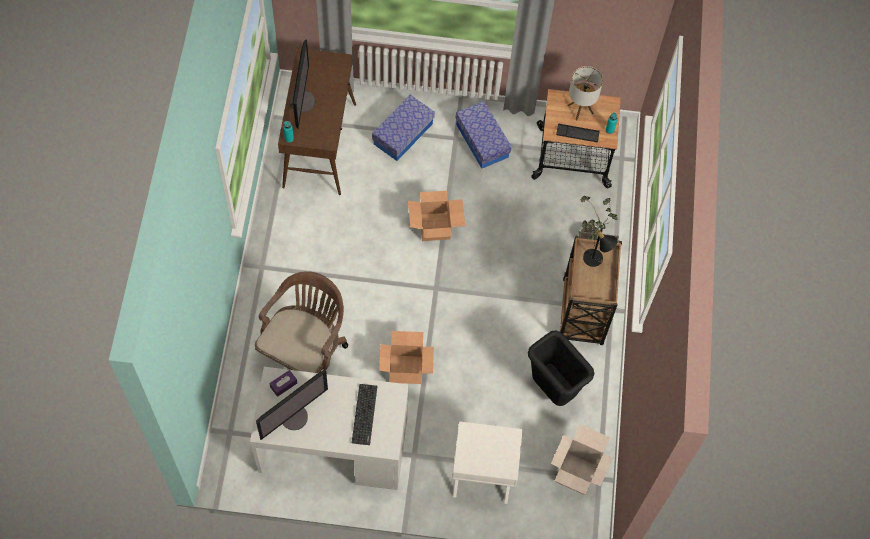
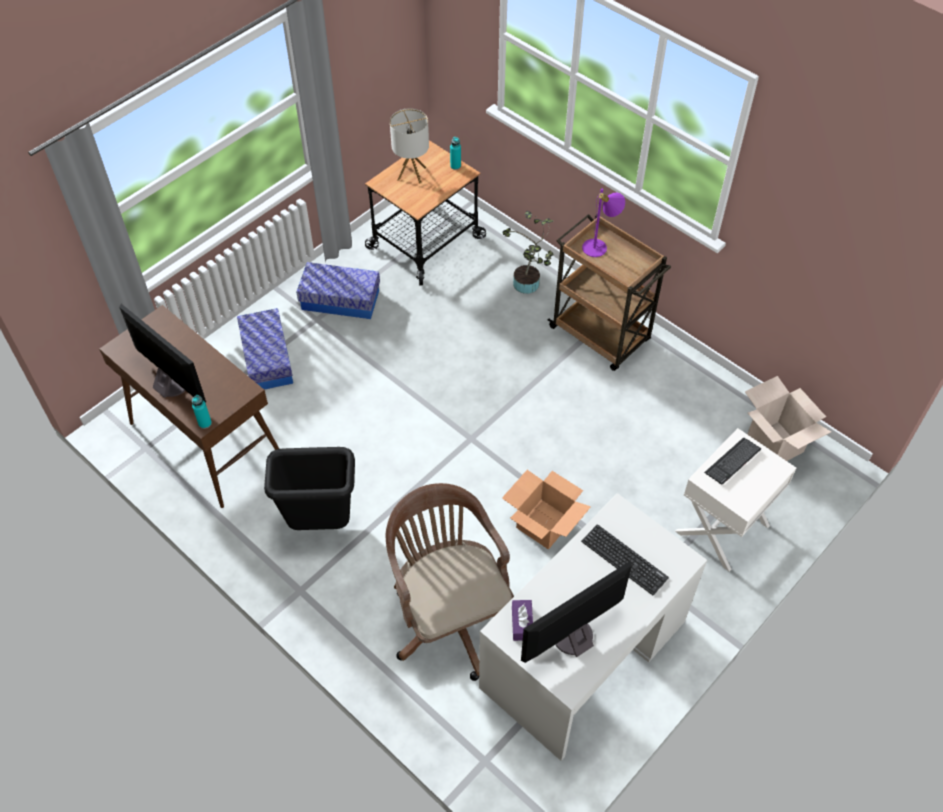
camera: 50 degrees left, 10 degrees down
monitor [256,370,328,440] -> monitor turned 120 degrees counterclockwise [521,560,632,663]
cardboard box [408,191,465,241] -> none
black trash can [528,331,594,406] -> black trash can moved to [264,447,355,530]
keyboard [556,123,600,142] -> keyboard moved to [704,437,761,484]
black table lamp [583,228,618,267] -> purple table lamp [582,189,625,257]

